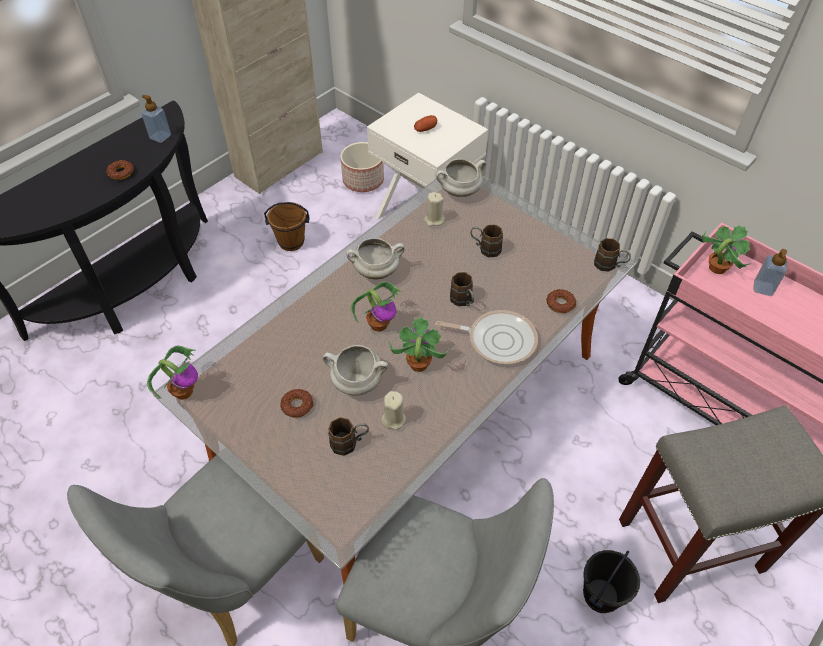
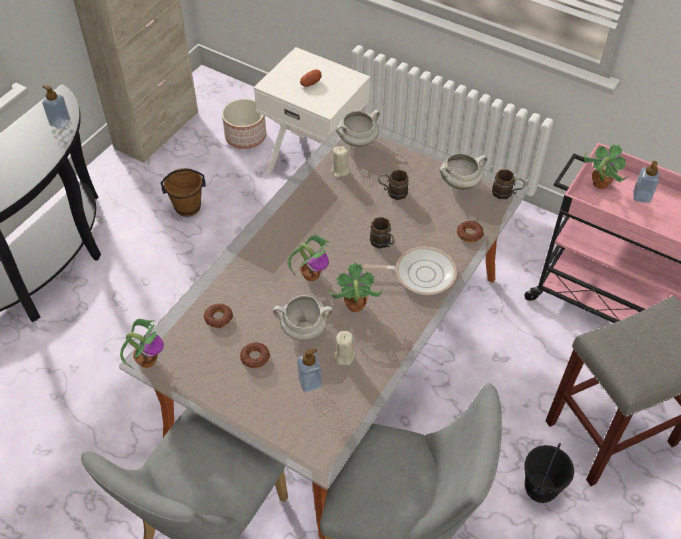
camera: 10 degrees left, 0 degrees up
donut [106,160,134,180] -> donut moved to [204,304,233,328]
brown mug [328,417,369,456] -> soap dispenser [297,349,322,392]
white cooking pot [346,238,405,280] -> white cooking pot moved to [439,153,487,190]

